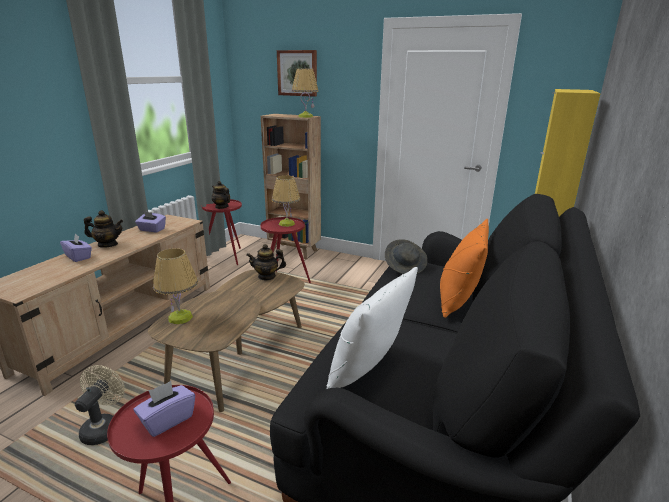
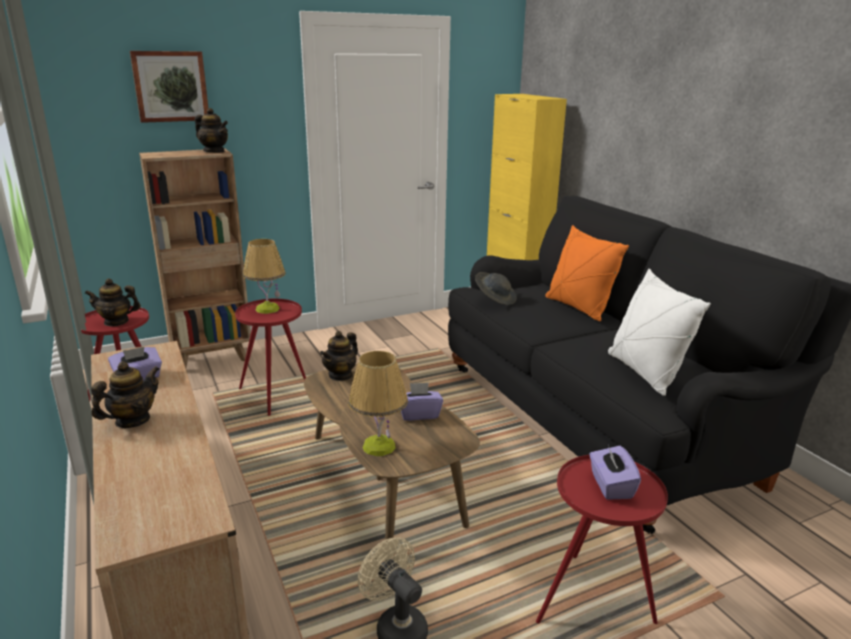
camera: 50 degrees left, 0 degrees up
purple tissue box [60,234,92,262] -> purple tissue box moved to [401,382,443,421]
table lamp [292,68,319,118] -> teapot [195,108,228,152]

